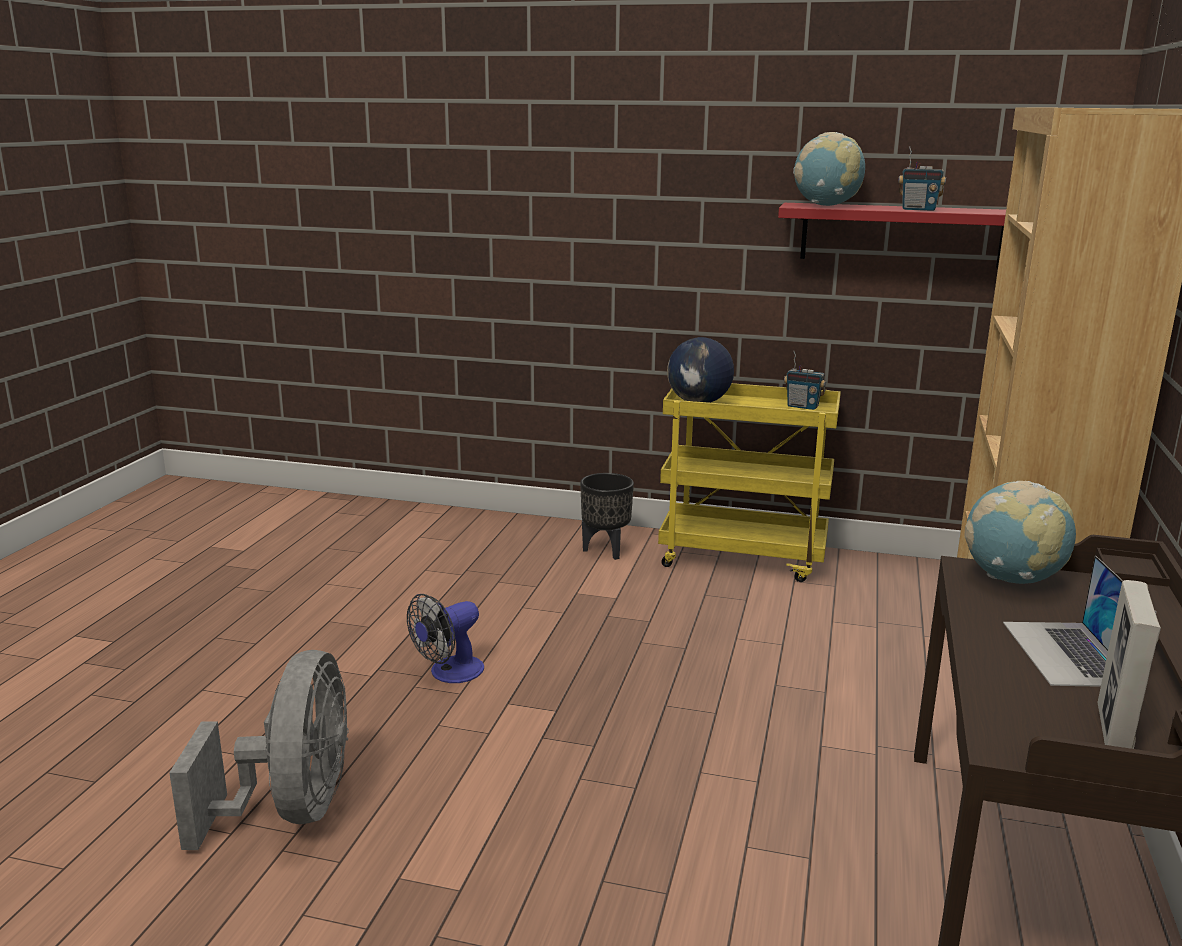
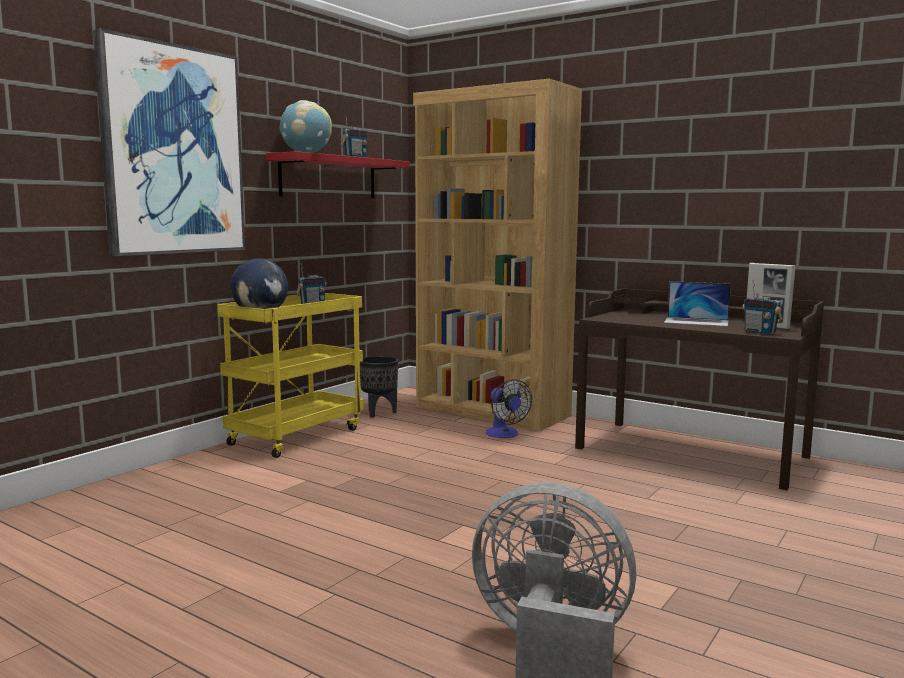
camera: 70 degrees left, 10 degrees down
fan [407,594,484,683] -> fan moved to [486,379,532,438]
black planter [580,473,634,560] -> black planter moved to [360,356,398,418]
globe [964,481,1076,584] -> none
none -> picture [93,28,245,256]
none -> radio [742,280,783,334]

